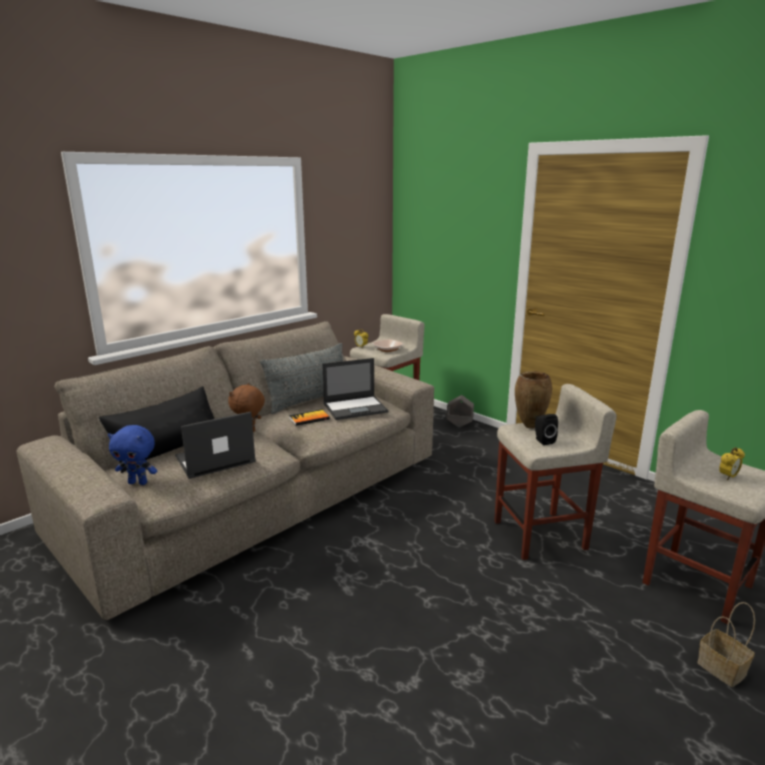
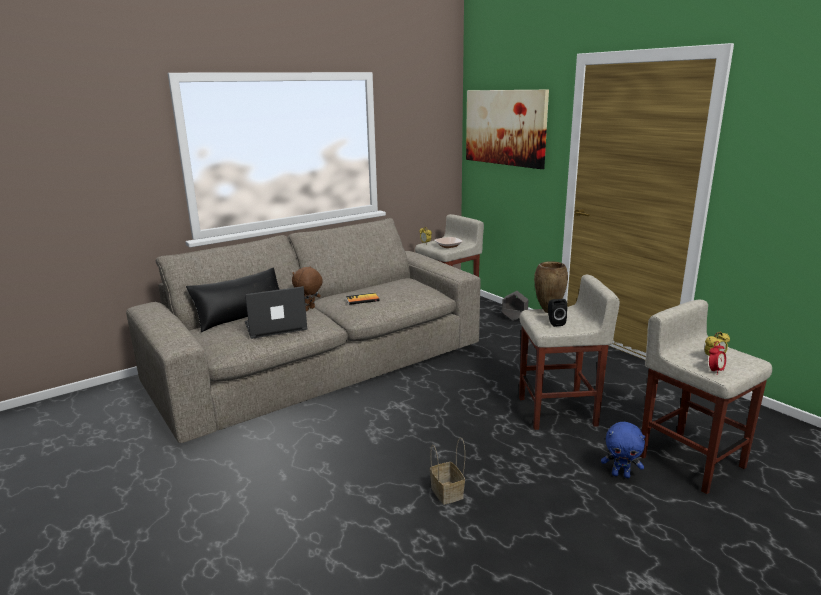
camera: 10 degrees right, 0 degrees up
blue plush toy [108,425,157,485] -> blue plush toy moved to [601,422,645,478]
grey pillow [260,343,343,414] -> none
laptop [322,358,388,420] -> none
basket [697,602,755,687] -> basket moved to [430,437,465,505]
none -> picture [466,90,549,169]
none -> alarm clock [709,341,726,375]

